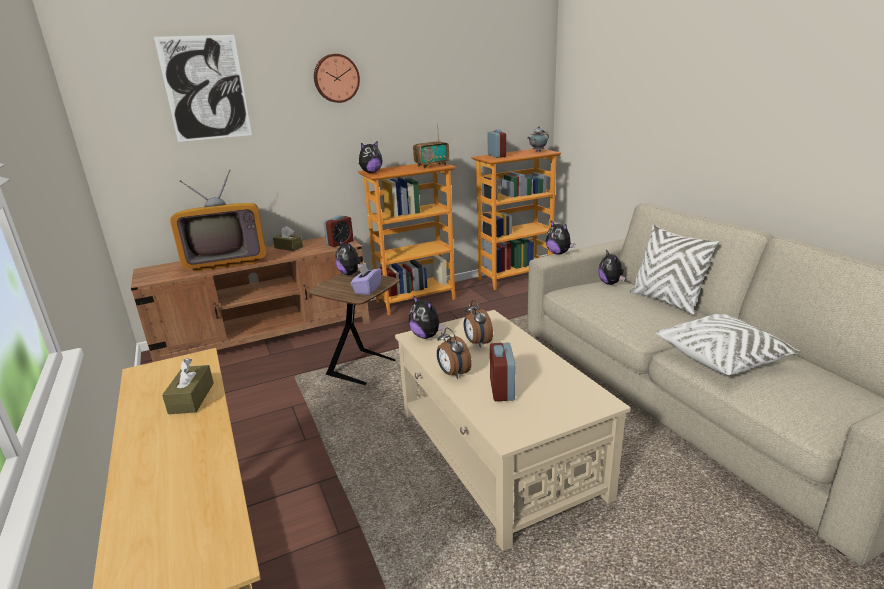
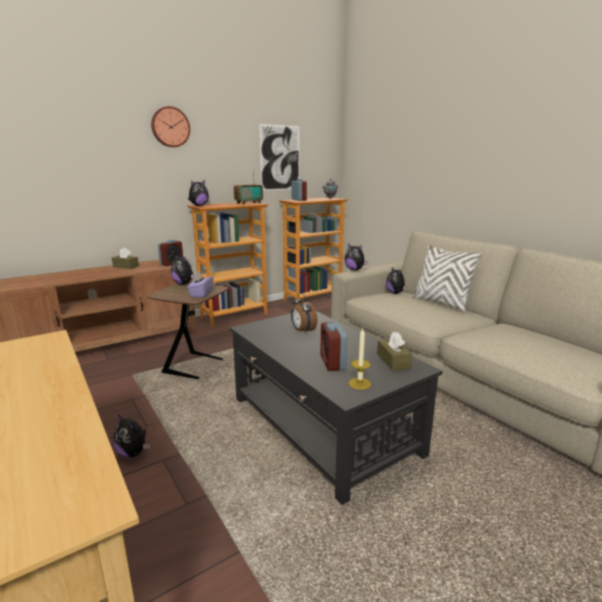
camera: 10 degrees left, 5 degrees down
picture [154,35,252,142] -> picture moved to [259,124,300,191]
brown tissue box [162,358,214,414] -> brown tissue box moved to [377,332,412,371]
television [170,169,266,272] -> none
beige coffee table [395,310,631,551] -> black coffee table [230,311,443,505]
plush toy [409,295,445,339] -> plush toy moved to [113,414,150,458]
alarm clock [437,328,472,379] -> none
white pillow [656,314,801,375] -> none
none -> candle [349,329,371,390]

